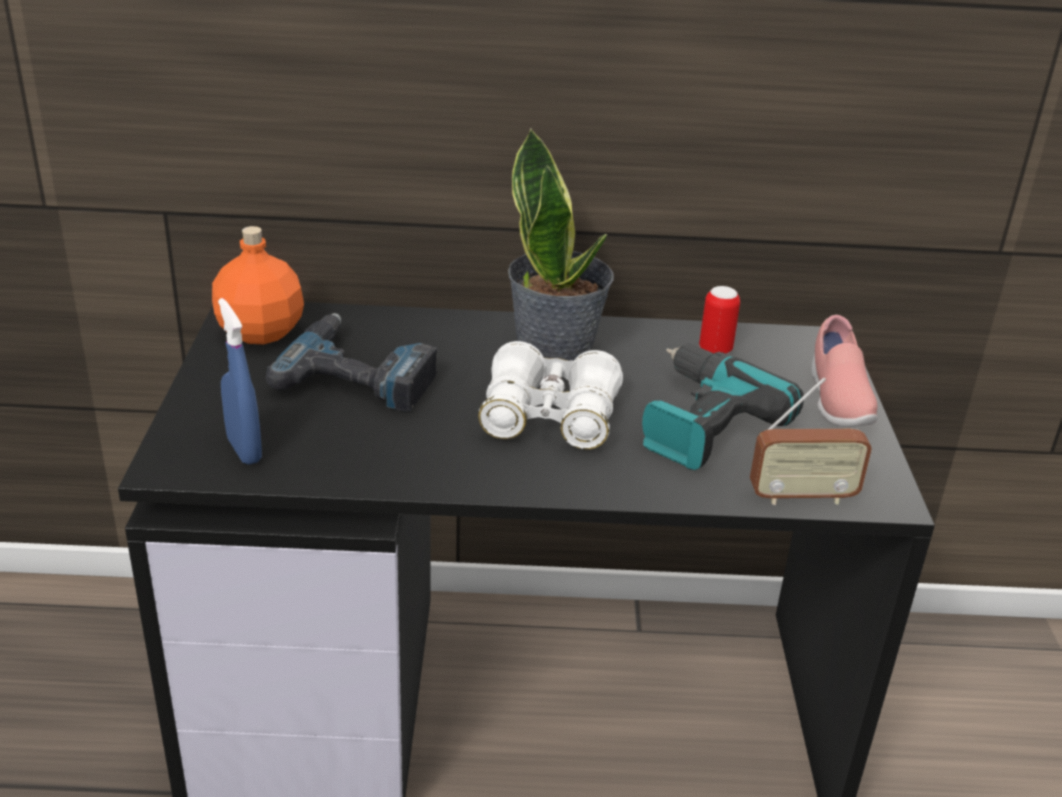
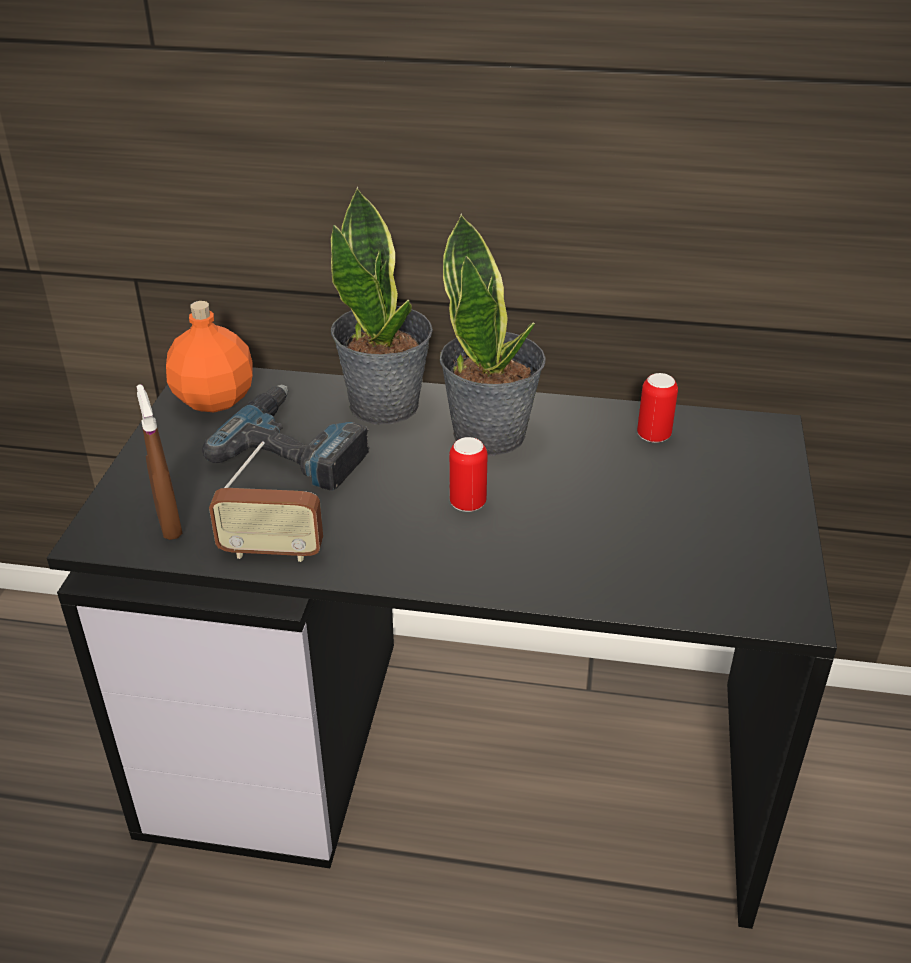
camera: 10 degrees right, 5 degrees up
blue spray bottle [218,298,262,465] -> brown spray bottle [137,384,182,540]
white binoculars [478,341,623,450] -> can [449,437,488,512]
power drill [642,343,804,470] -> none
radio [750,377,872,505] -> radio moved to [209,441,323,562]
pink shoe [811,315,878,427] -> none
none -> potted plant [331,187,433,425]

